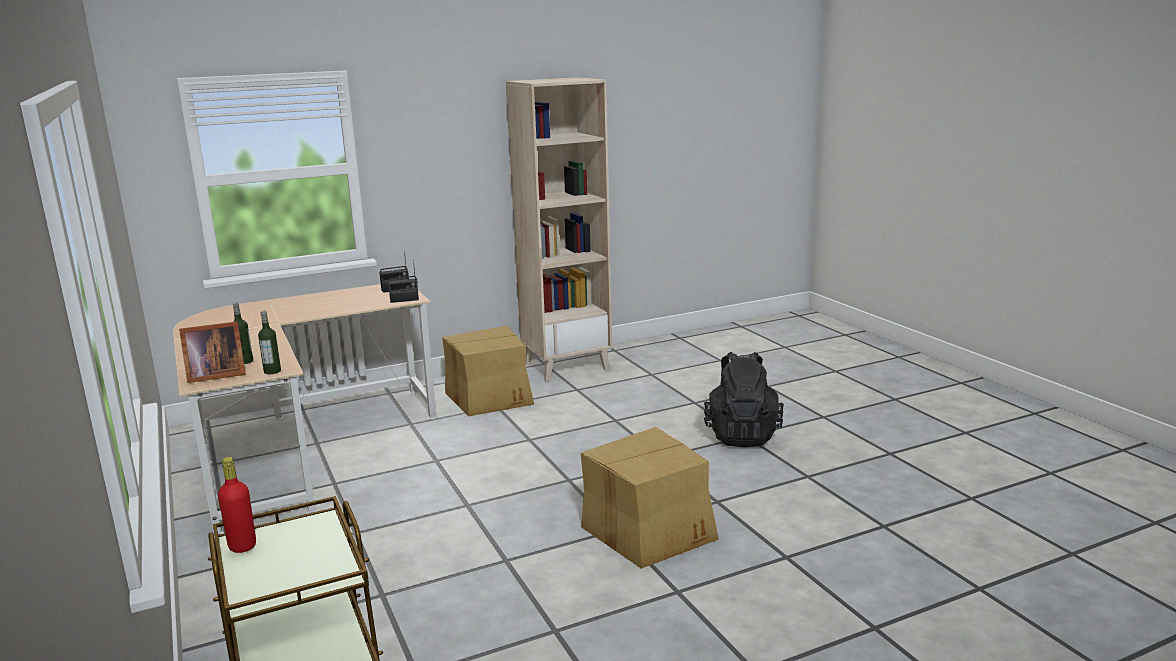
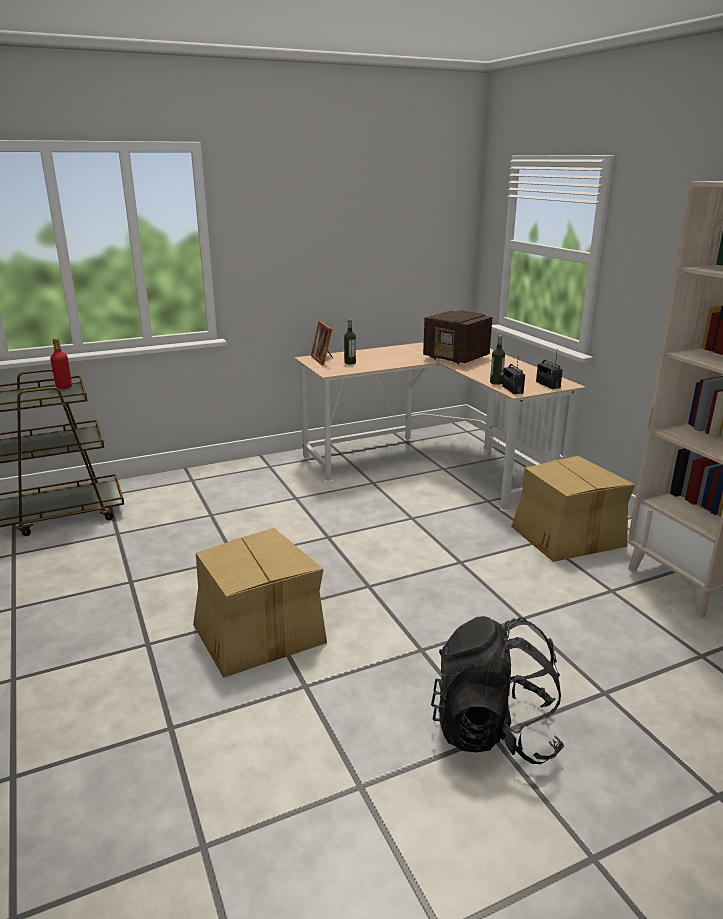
camera: 90 degrees right, 5 degrees up
bottle [258,311,281,374] -> bottle moved to [490,335,505,385]
none -> radio [423,310,492,364]

